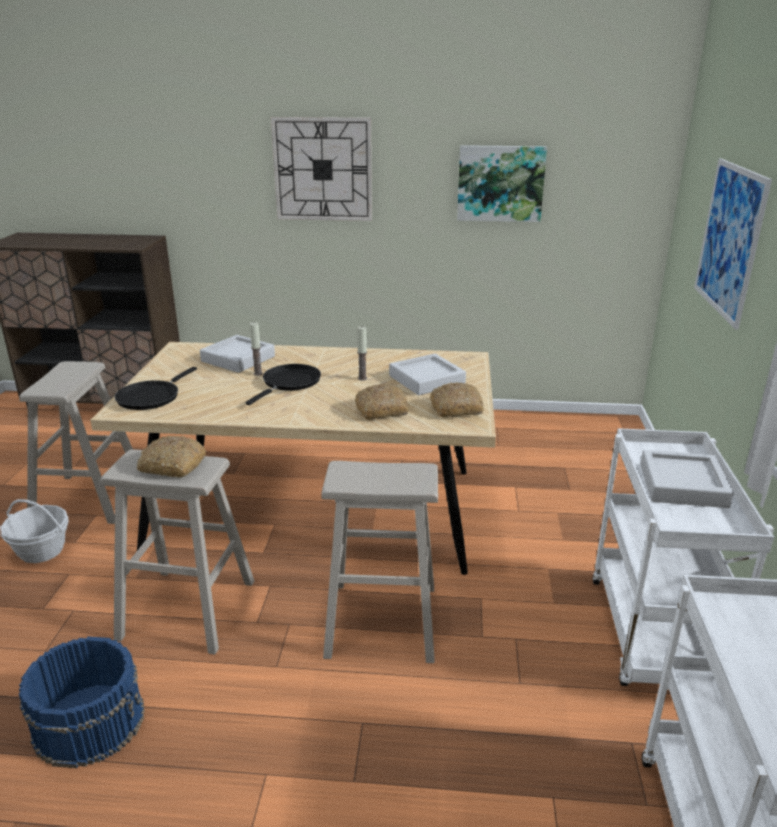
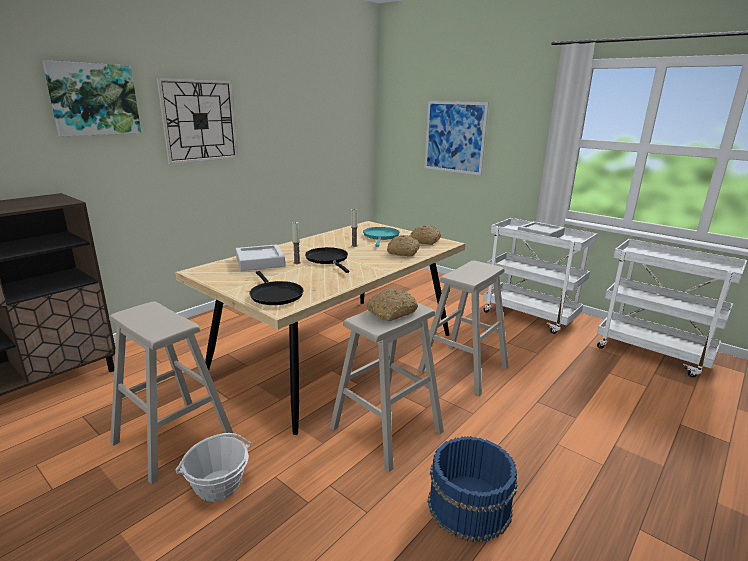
camera: 55 degrees left, 5 degrees down
grey tray [389,354,466,395] -> turquoise frying pan [363,227,400,247]
picture [457,145,547,222] -> picture moved to [42,60,141,136]

